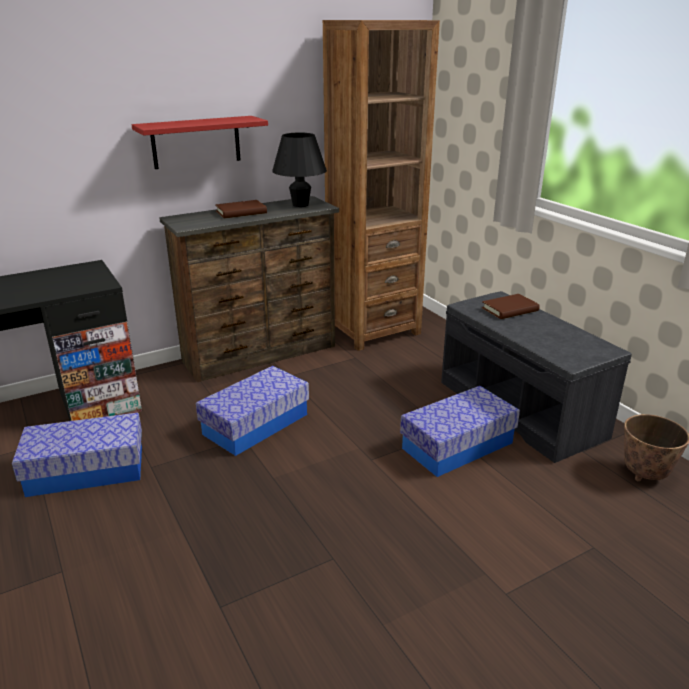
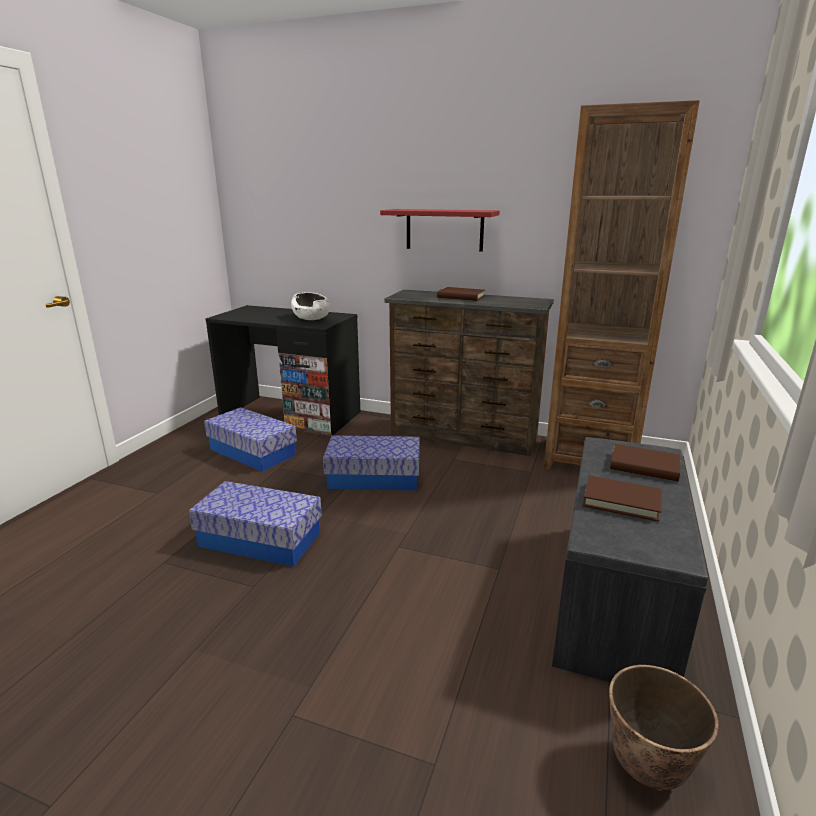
camera: 50 degrees right, 5 degrees down
black table lamp [272,132,327,207] -> none
storage box [400,386,520,477] -> storage box moved to [189,481,322,567]
none -> white bowl [291,292,330,320]
none -> brown book [583,476,661,522]

